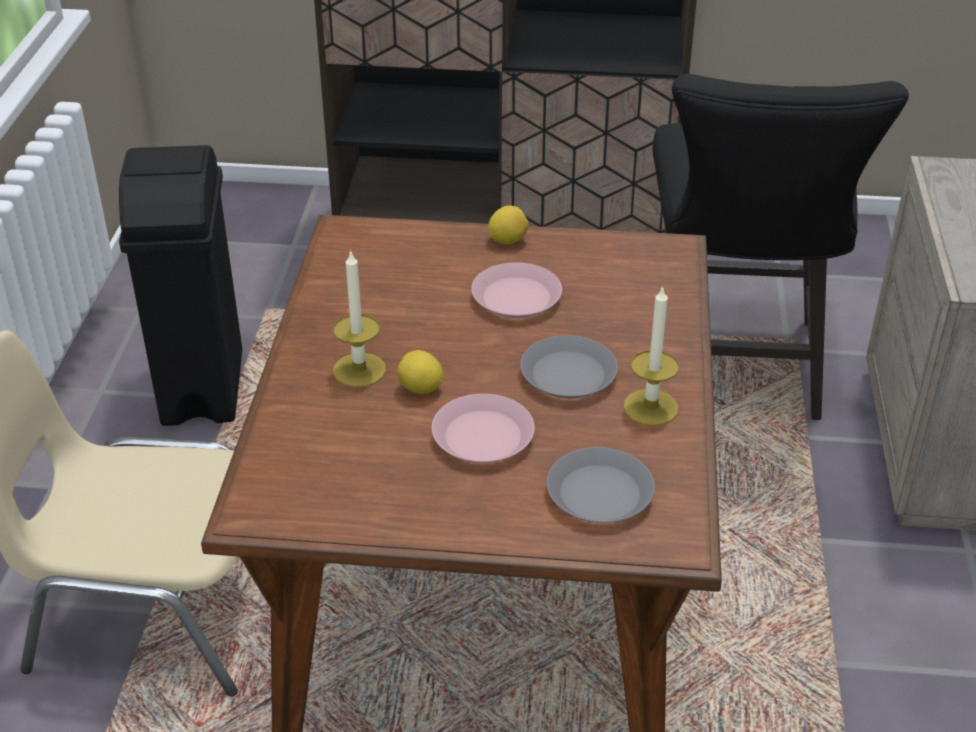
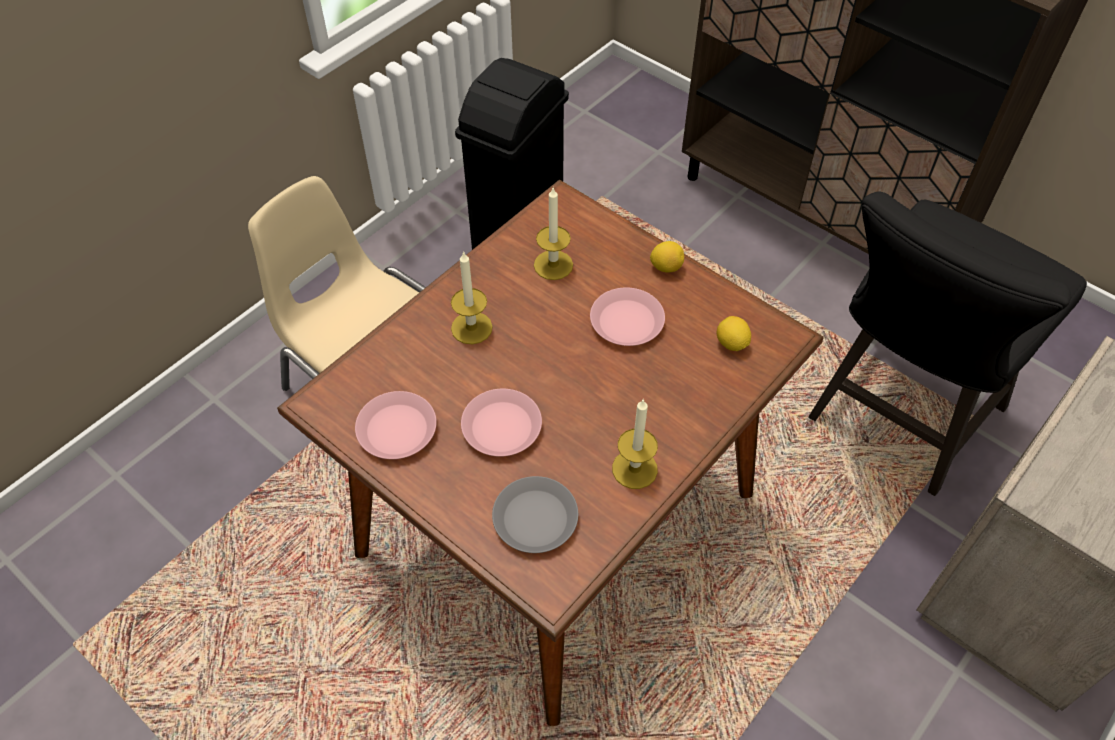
camera: 35 degrees right, 15 degrees up
lemon [397,350,444,394] -> lemon moved to [717,316,751,351]
grey plate [520,335,618,398] -> none
none -> pink plate [355,391,437,459]
none -> candle [534,188,573,280]

